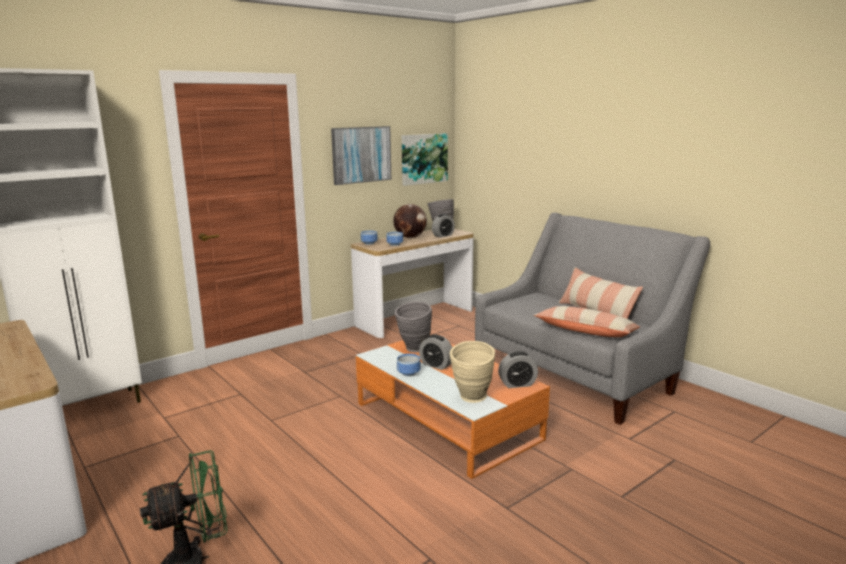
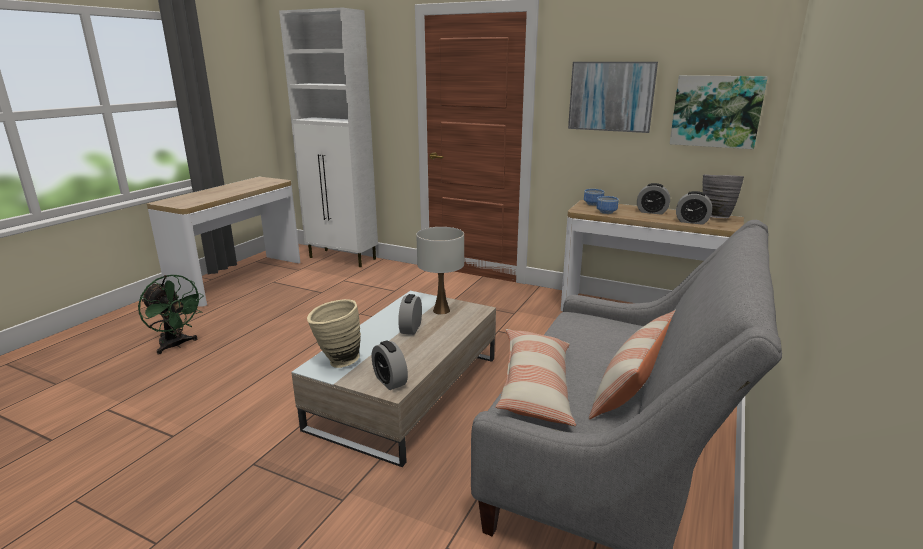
camera: 65 degrees right, 5 degrees up
orange coffee table [356,334,550,479] -> beige coffee table [291,291,496,467]
globe [393,204,427,238] -> alarm clock [637,183,670,215]
grey vase [395,302,432,352] -> white table lamp [416,227,464,315]
bowl [397,354,421,377] -> none

